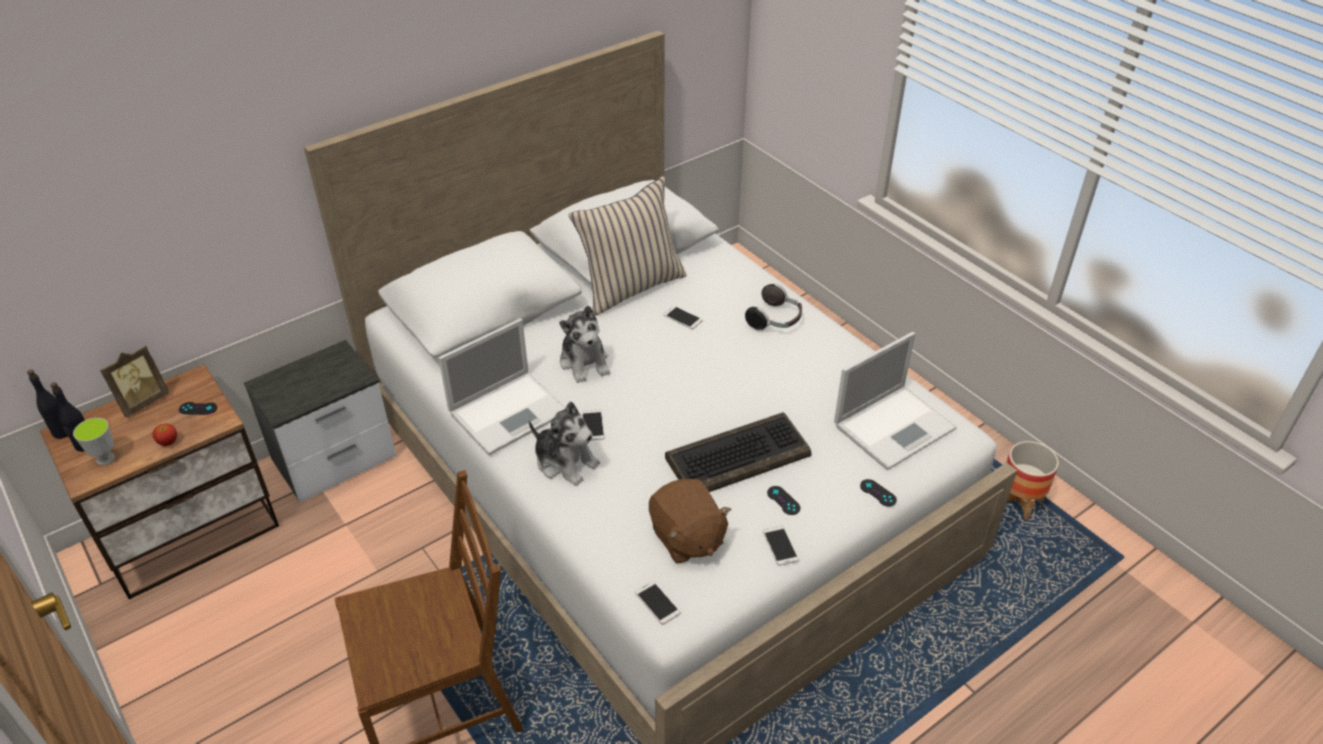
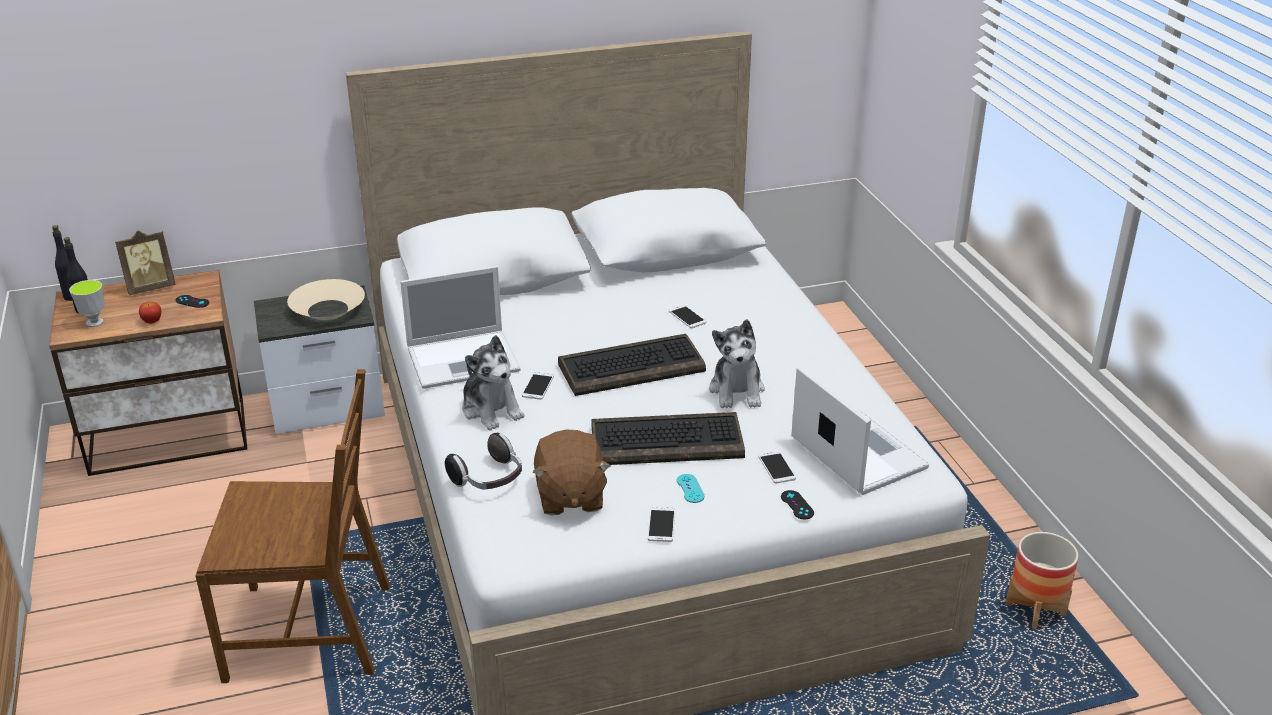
camera: 20 degrees right, 10 degrees down
plush toy [559,306,610,383] -> plush toy moved to [709,319,765,408]
beige pillow [569,176,686,316] -> none
phone [635,581,680,625] -> phone moved to [758,451,796,483]
headphones [745,284,802,331] -> headphones moved to [445,433,522,489]
black game controller [767,486,800,515] -> turquoise game controller [677,474,704,503]
laptop [834,332,957,470] -> laptop turned 105 degrees counterclockwise [791,366,929,495]
none -> beige bowl [287,279,365,320]
none -> keyboard [558,334,706,396]

